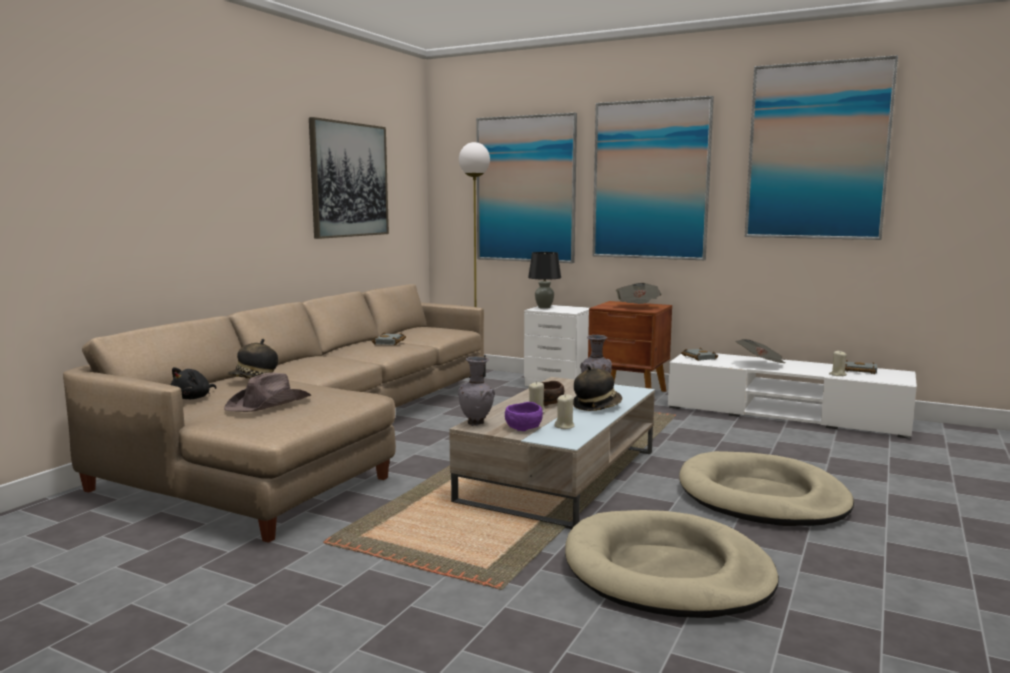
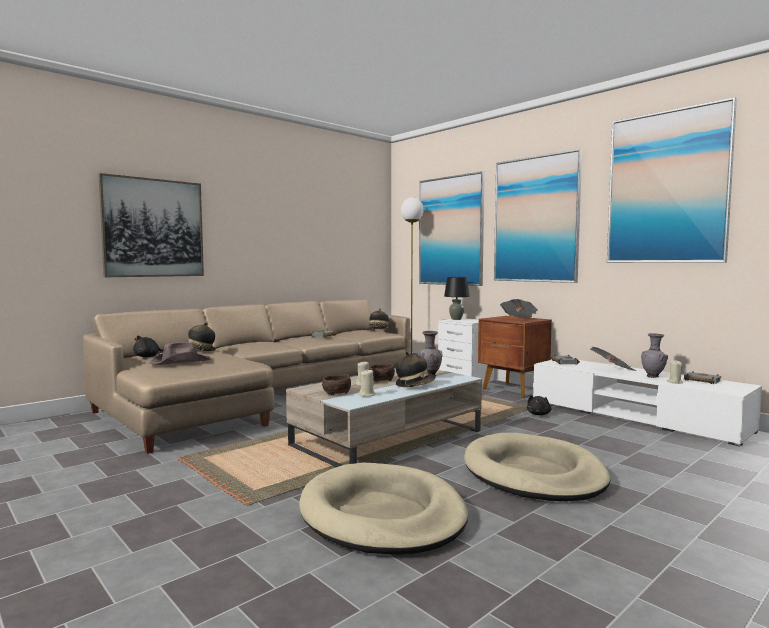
camera: 20 degrees right, 5 degrees down
picture [309,117,389,239] -> picture moved to [98,173,204,277]
grey vase [458,356,495,426] -> grey vase moved to [641,333,668,378]
purple bowl [505,402,543,431] -> brown bowl [322,374,351,395]
none -> hat [367,308,391,329]
none -> black plush toy [527,395,551,415]

